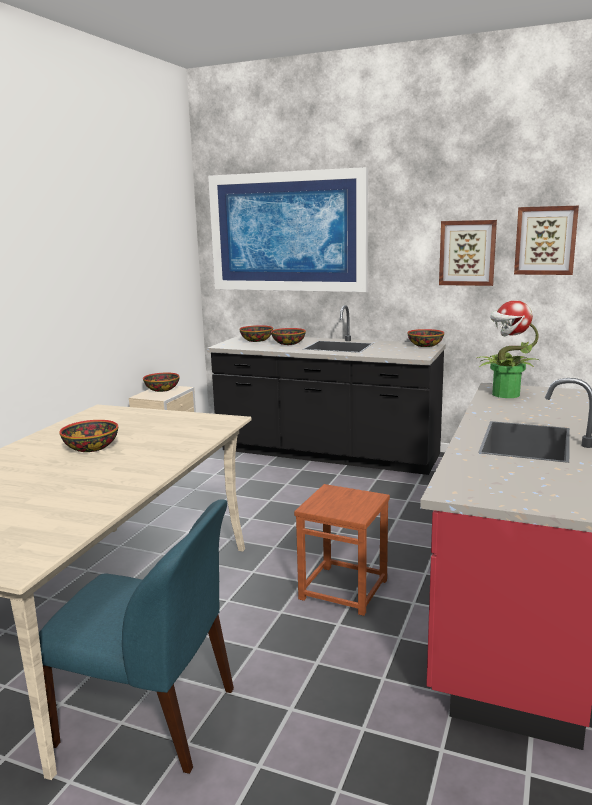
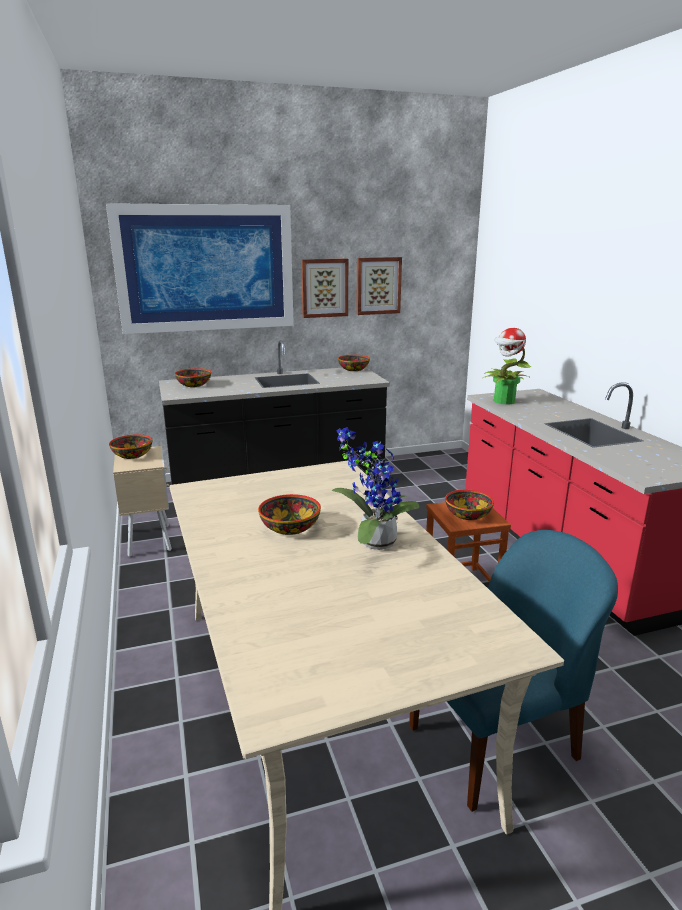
camera: 40 degrees left, 5 degrees up
bowl [271,328,306,345] -> bowl moved to [445,489,494,520]
picture [514,206,579,275] -> picture moved to [301,258,348,318]
none -> potted plant [331,427,420,550]

